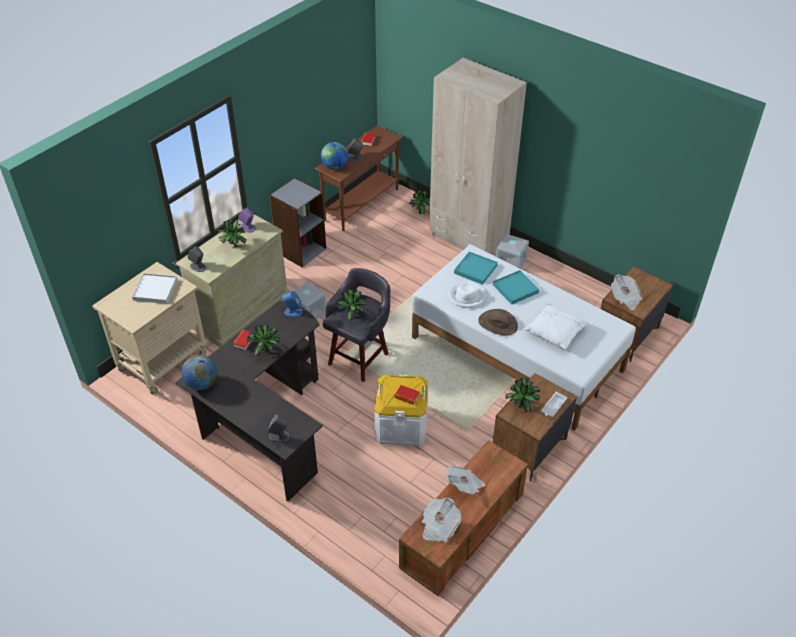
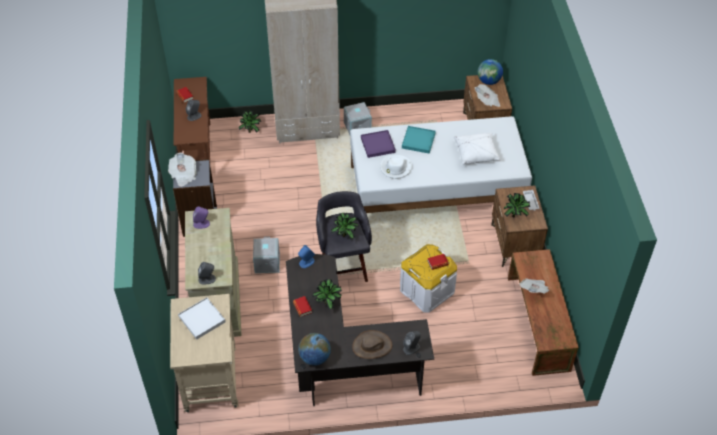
camera: 45 degrees left, 5 degrees up
potted plant [218,220,246,247] -> none
globe [321,142,348,170] -> globe moved to [478,59,503,85]
newspaper [422,498,461,543] -> newspaper moved to [168,152,196,187]
turquoise tray [454,252,498,285] -> purple tray [361,130,396,158]
brown hat [478,309,518,336] -> brown hat moved to [352,330,392,359]

